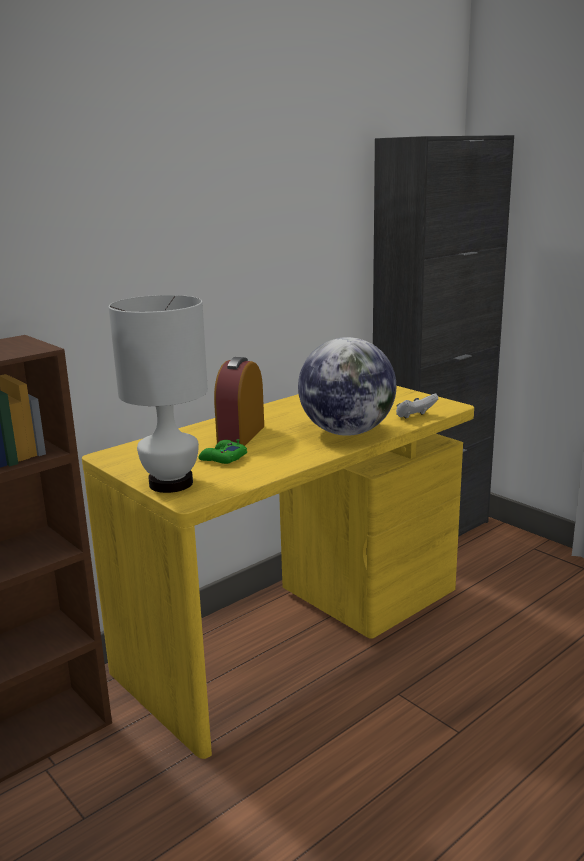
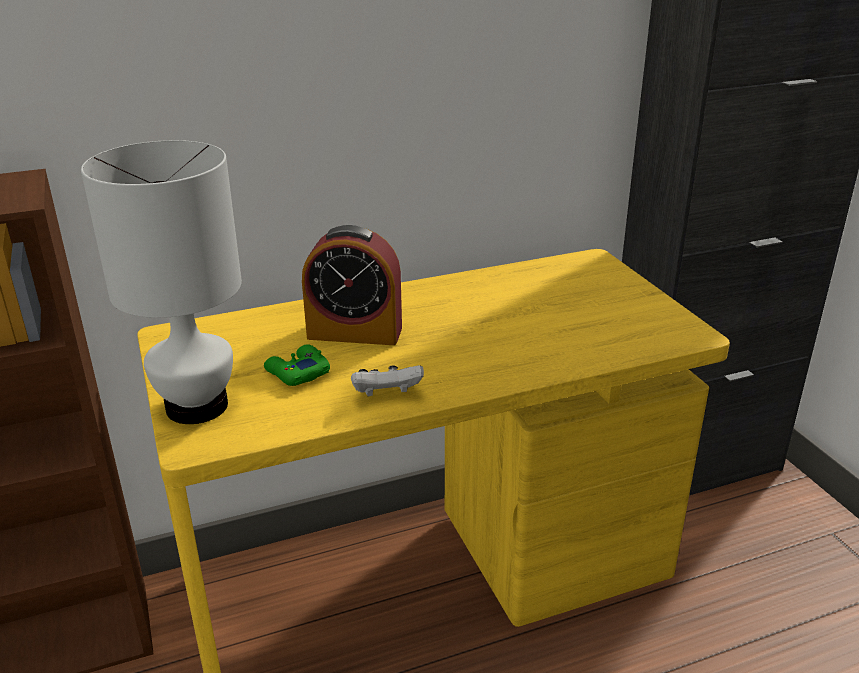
camera: 20 degrees right, 10 degrees up
alarm clock [214,357,264,446] -> alarm clock turned 120 degrees counterclockwise [302,225,402,345]
globe [298,337,396,436] -> none
white game controller [396,393,438,419] -> white game controller moved to [351,365,424,396]

